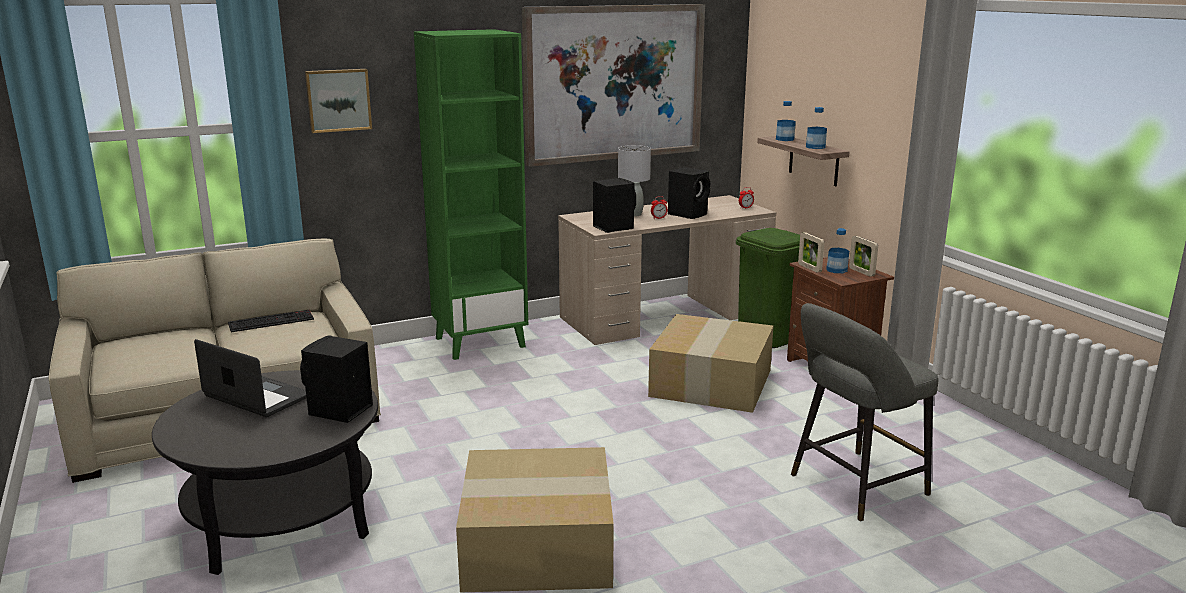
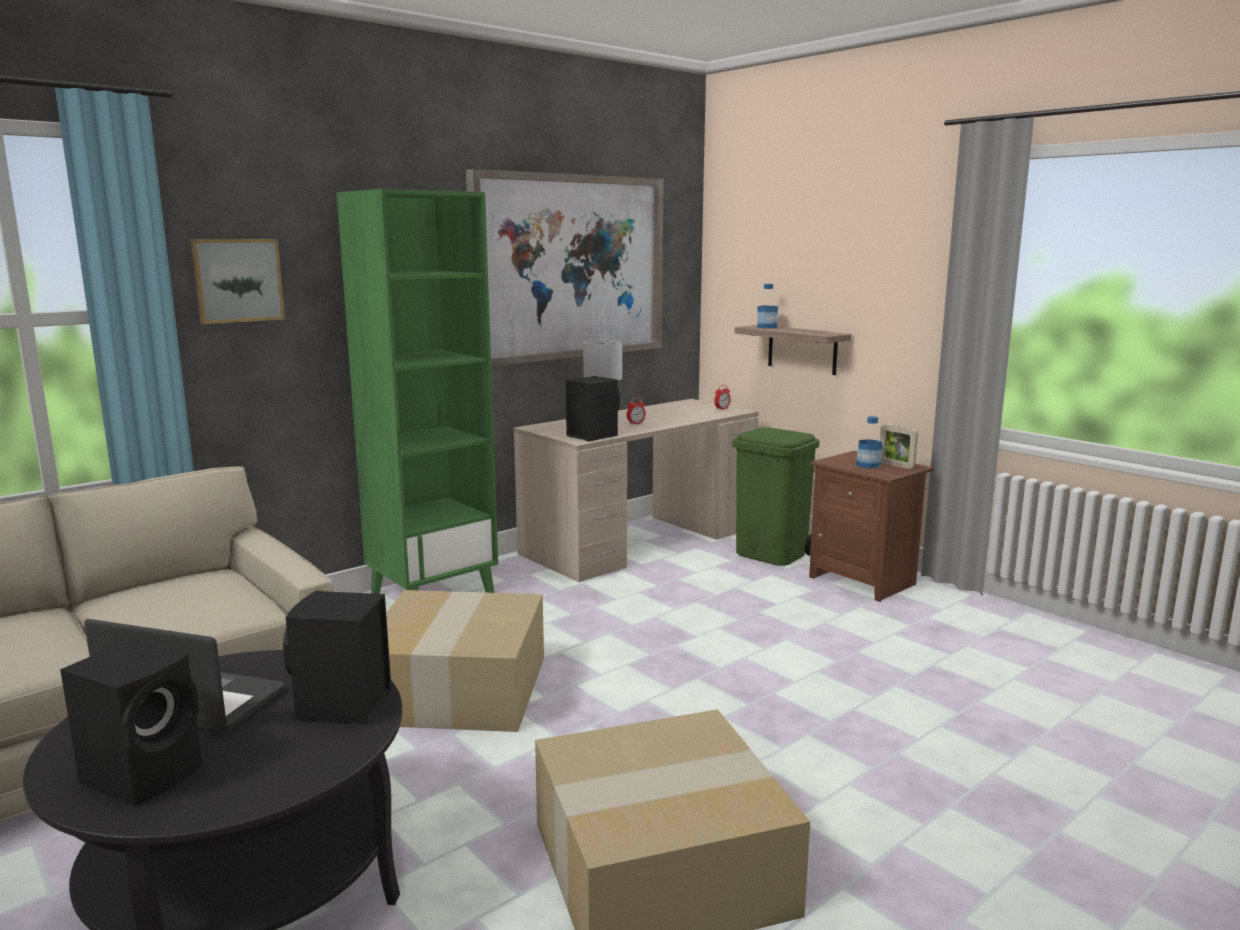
camera: 15 degrees left, 5 degrees down
keyboard [228,310,314,332] -> none
cardboard box [648,314,773,413] -> cardboard box moved to [386,590,544,732]
black speaker [668,167,710,219] -> black speaker moved to [60,639,202,806]
grey stool [791,303,939,521] -> none
picture frame [798,232,824,273] -> none
bottle [806,107,827,149] -> none

